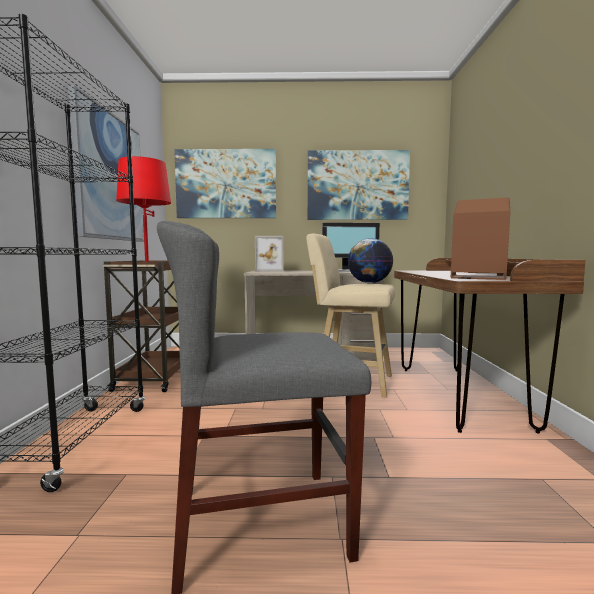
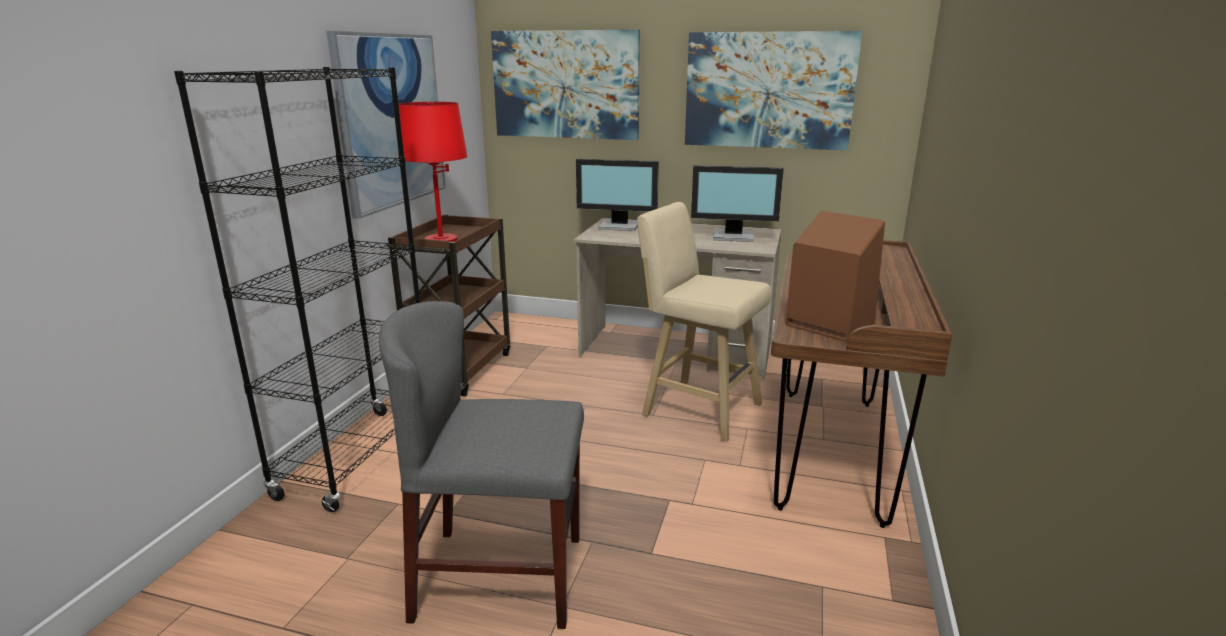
camera: 15 degrees right, 15 degrees up
picture frame [255,236,284,272] -> monitor [576,159,659,231]
globe [348,238,393,283] -> none

